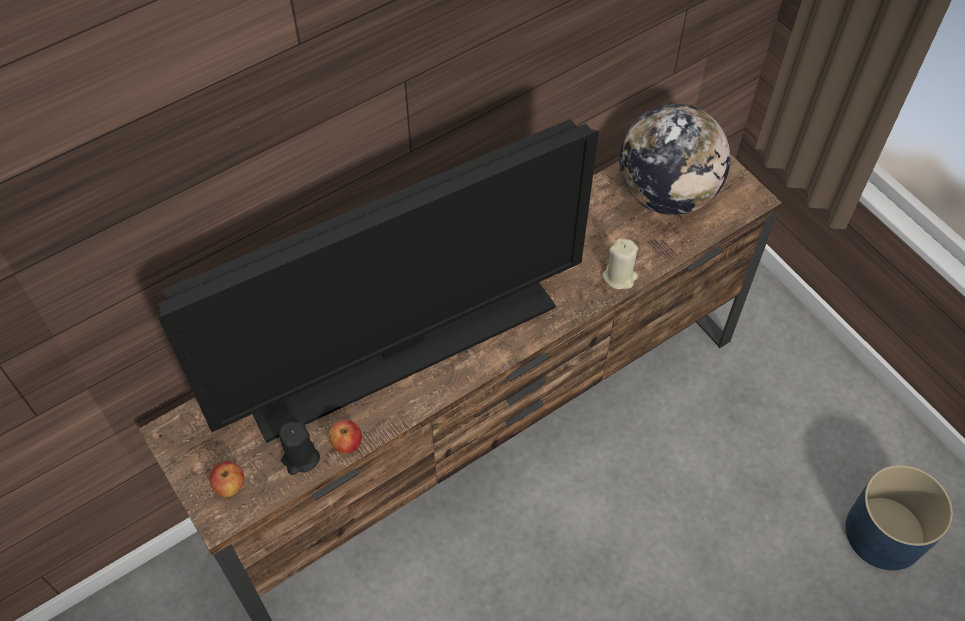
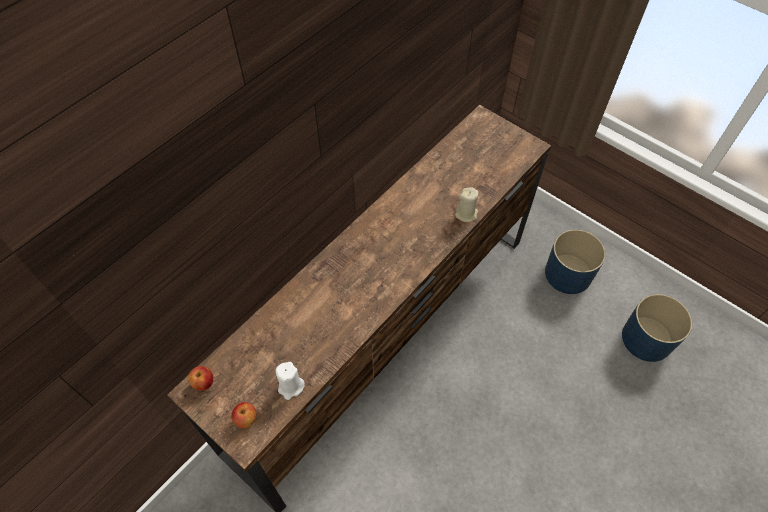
camera: 15 degrees left, 0 degrees up
television [158,119,599,443] -> none
black candle [279,422,320,475] -> white candle [275,362,305,400]
apple [329,420,362,454] -> apple moved to [188,366,213,391]
globe [619,104,730,215] -> none
none -> blue planter [545,229,606,294]

